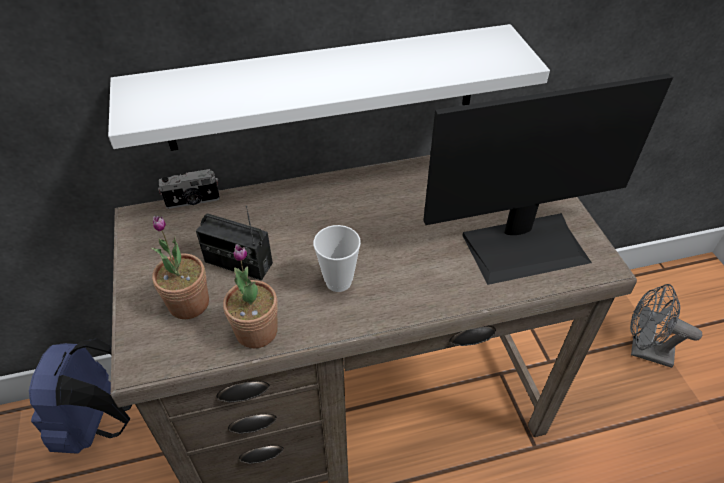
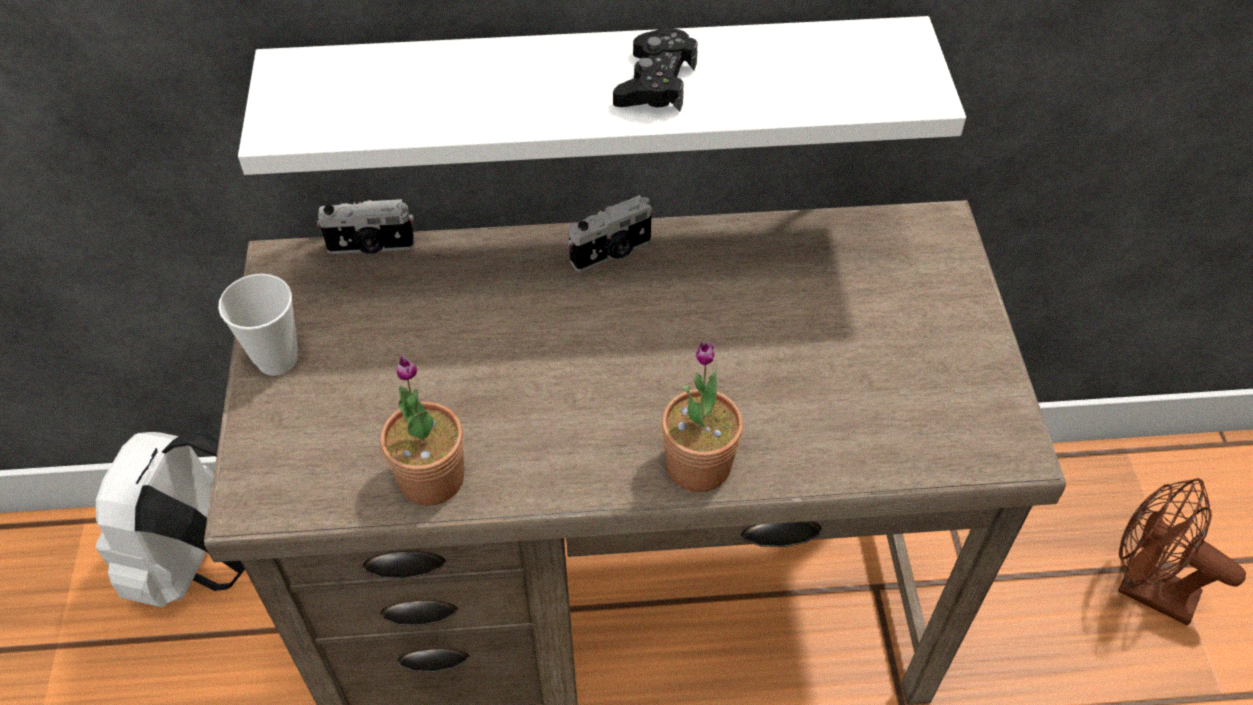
camera: 10 degrees right, 5 degrees up
blue backpack [29,338,132,454] -> white backpack [96,432,245,607]
potted plant [151,216,209,319] -> potted plant moved to [661,341,743,492]
radio [196,205,273,280] -> none
cup [313,225,361,292] -> cup moved to [218,273,298,376]
monitor [423,74,673,285] -> none
grey fan [630,284,702,368] -> brown fan [1118,478,1246,625]
none -> camera [567,195,653,272]
none -> black game controller [613,28,698,112]

